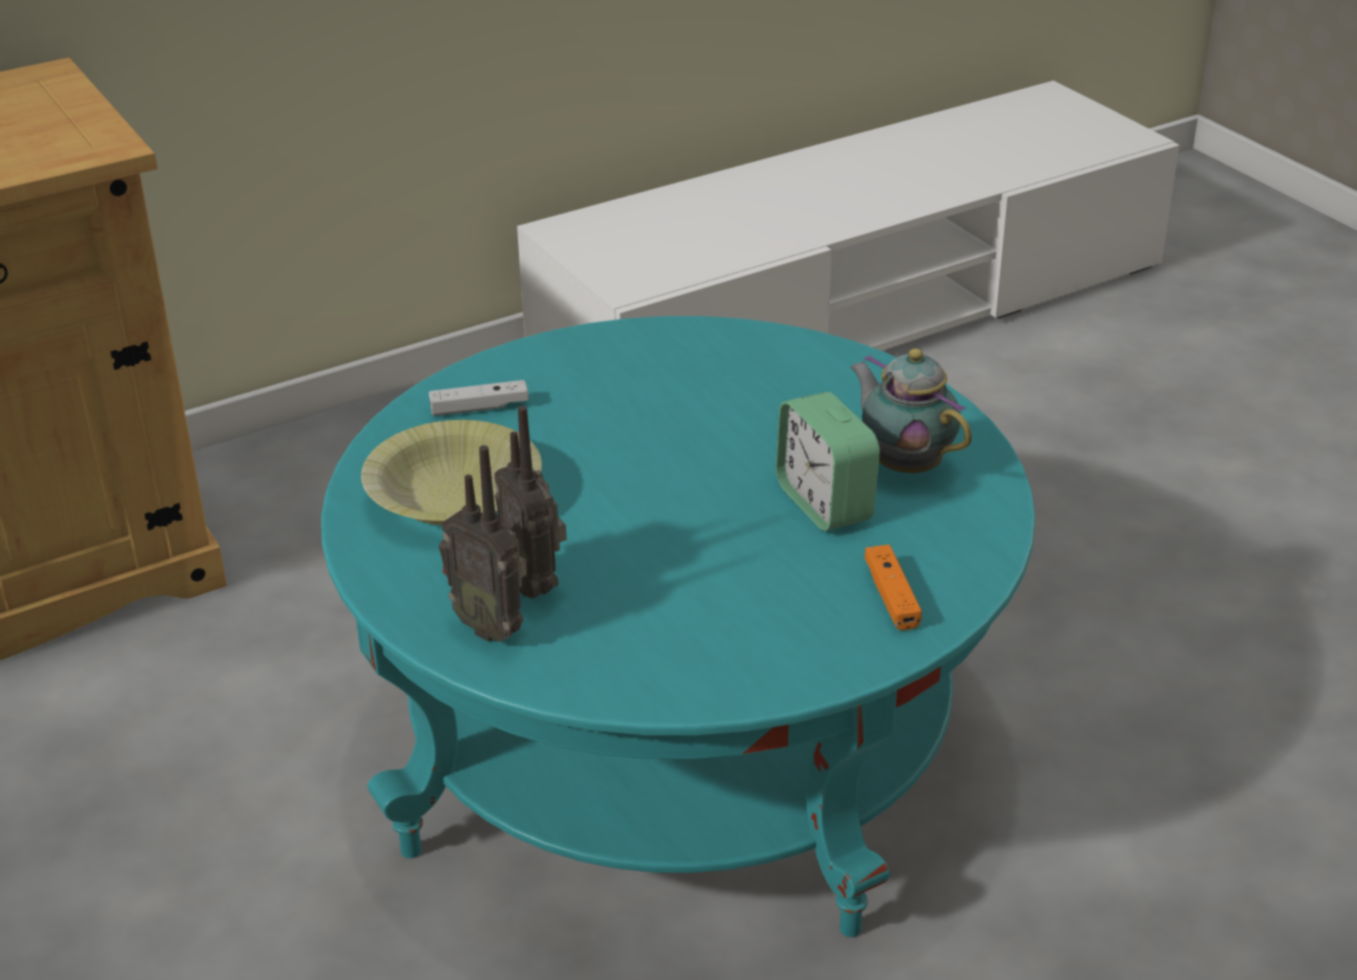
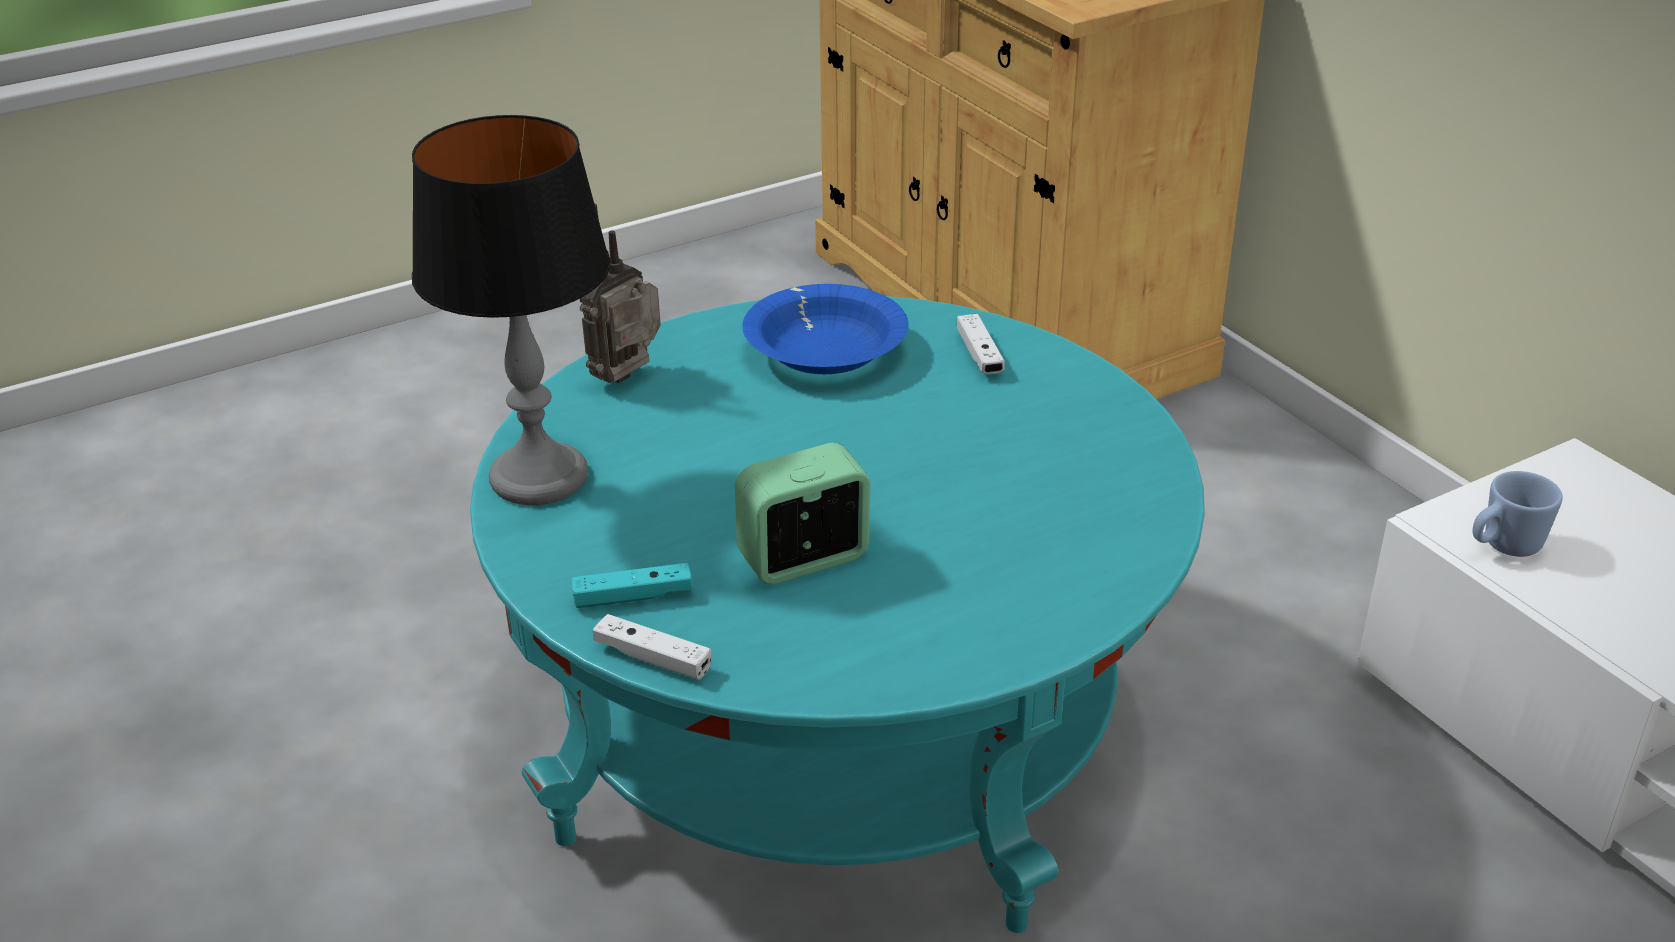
camera: 90 degrees right, 0 degrees up
yellow bowl [361,420,542,525] -> blue bowl [742,284,908,374]
radio [494,406,567,599] -> none
teapot [850,348,972,473] -> none
orange game controller [864,545,922,630] -> turquoise game controller [572,563,692,608]
none -> table lamp [412,115,611,505]
none -> white game controller [593,614,711,680]
none -> blue mug [1473,471,1563,557]

